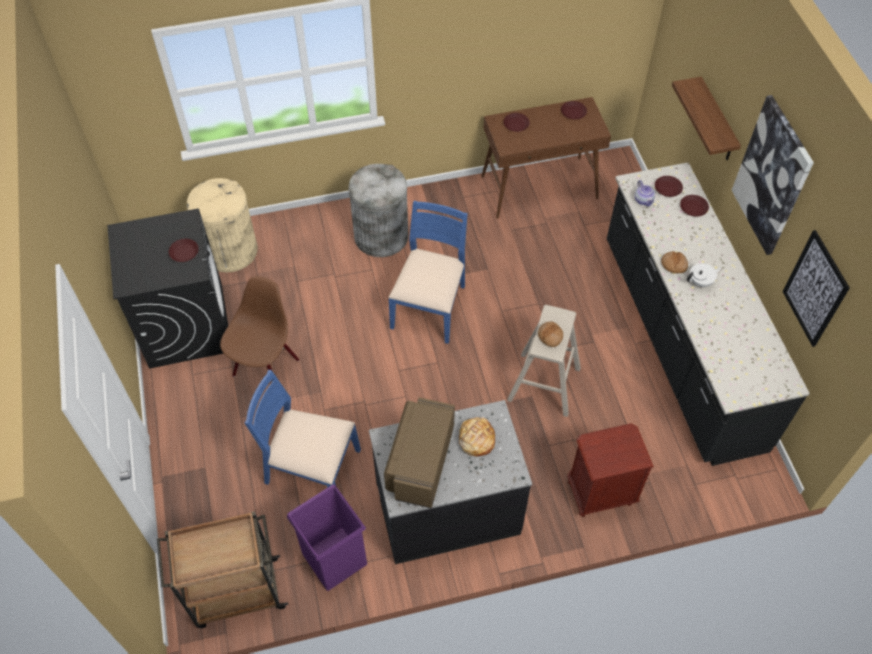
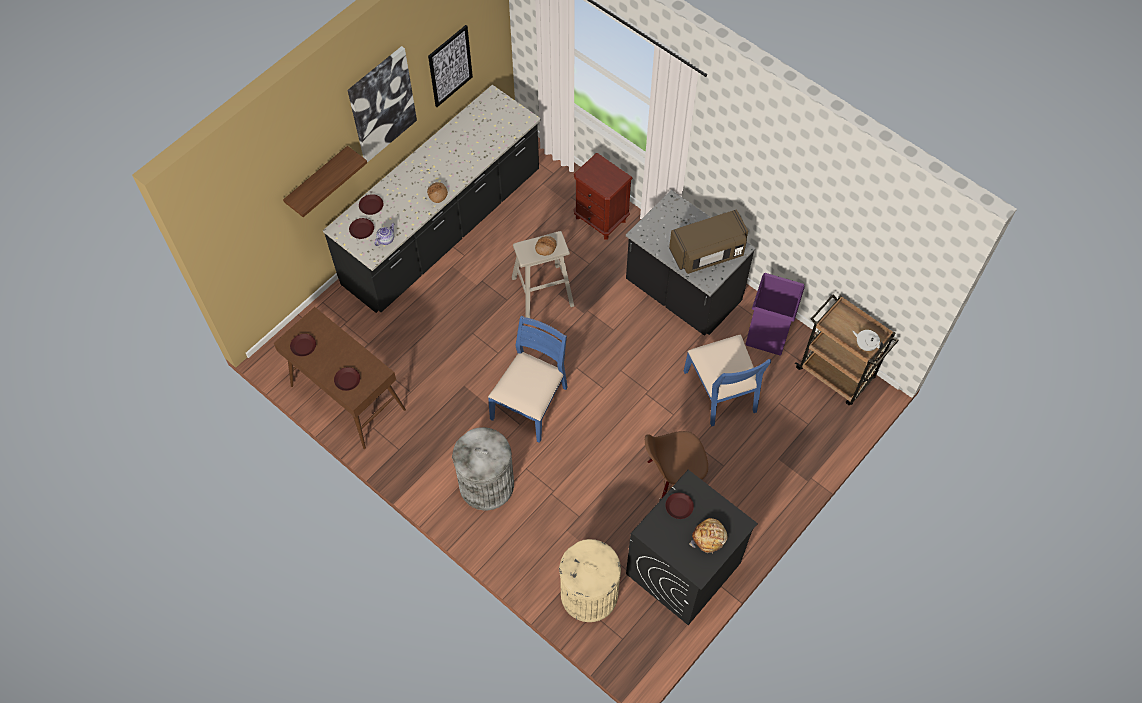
camera: 125 degrees left, 5 degrees up
blue chair [388,201,468,344] -> blue chair turned 135 degrees clockwise [488,316,568,443]
bread [459,417,495,457] -> bread moved to [689,518,728,554]
white teapot [687,263,722,288] -> white teapot moved to [852,330,883,351]

